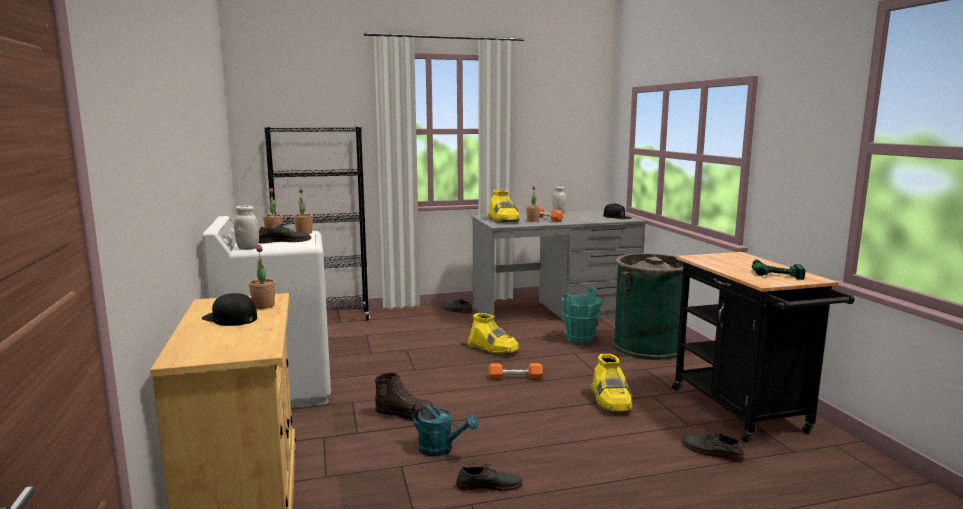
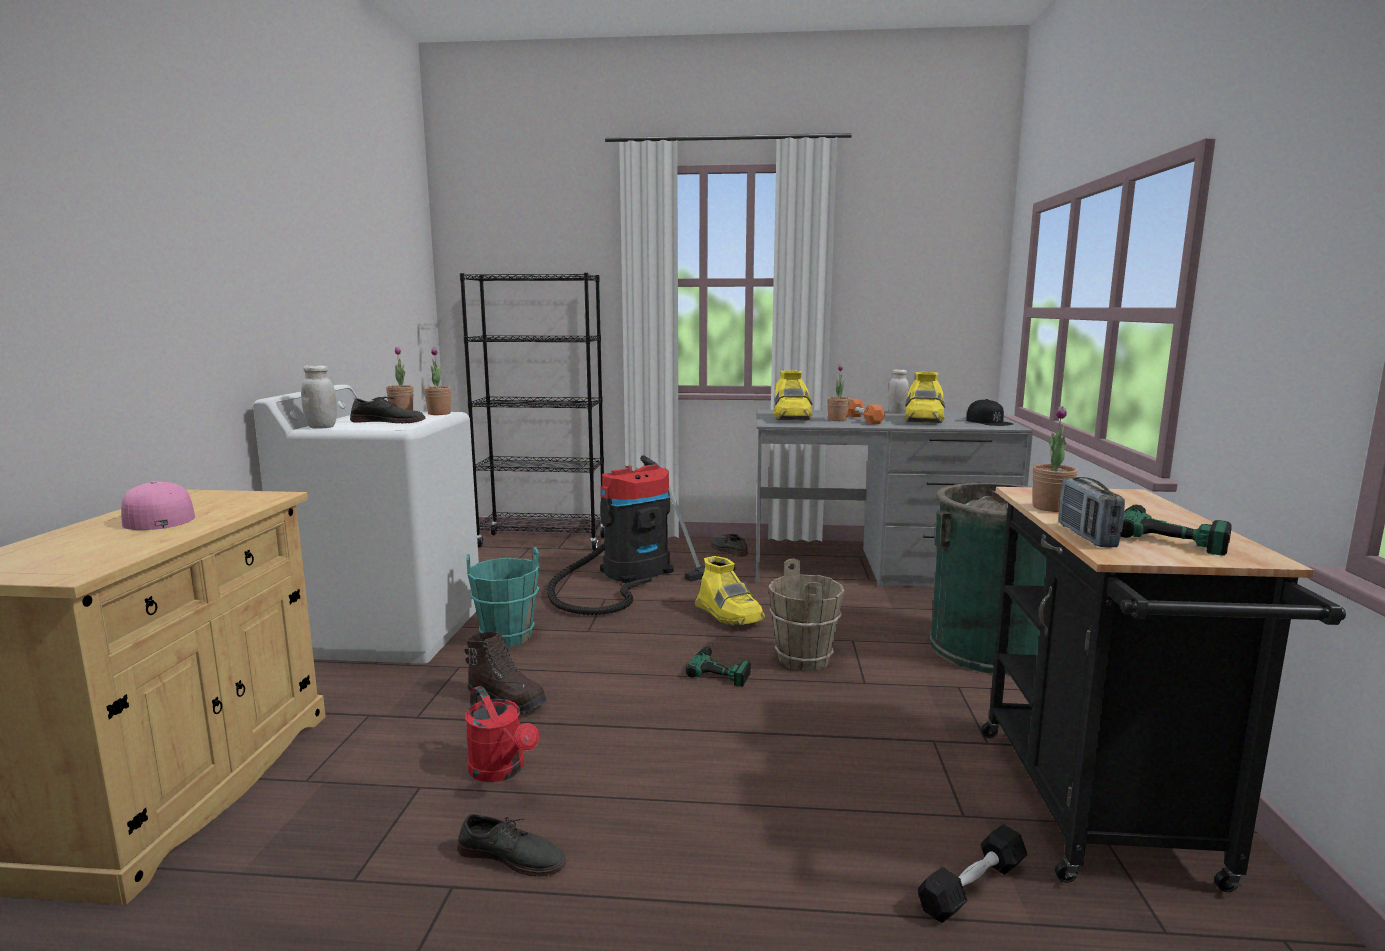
camera: 20 degrees right, 0 degrees up
black cap [202,293,257,326] -> pink cap [121,481,195,530]
potted plant [249,245,275,309] -> potted plant moved to [1032,406,1077,512]
turquoise watering can [411,401,478,457] -> red watering can [465,686,539,782]
orange dumbbell [489,363,543,380] -> power drill [686,645,751,687]
turquoise bucket [562,287,601,344] -> turquoise bucket moved to [467,547,539,647]
yellow boot [591,354,632,411] -> yellow boot moved to [904,372,945,423]
grey shoe [682,433,744,462] -> black dumbbell [918,824,1028,923]
none -> vacuum cleaner [547,455,735,615]
none -> brown bucket [768,558,844,671]
none -> radio [1058,477,1125,548]

